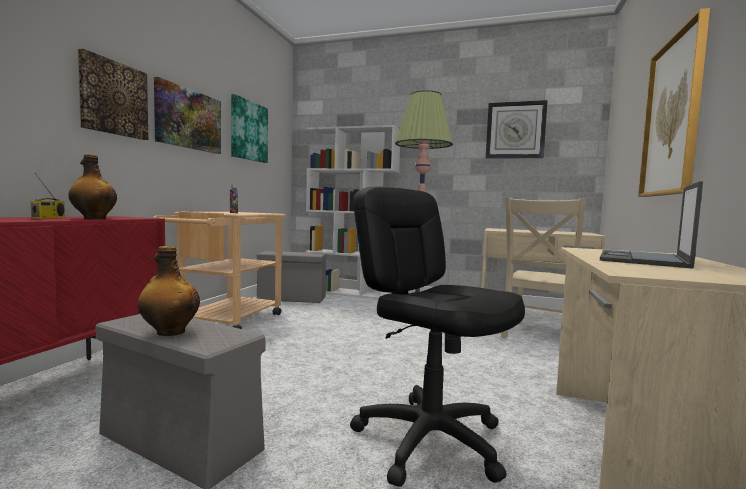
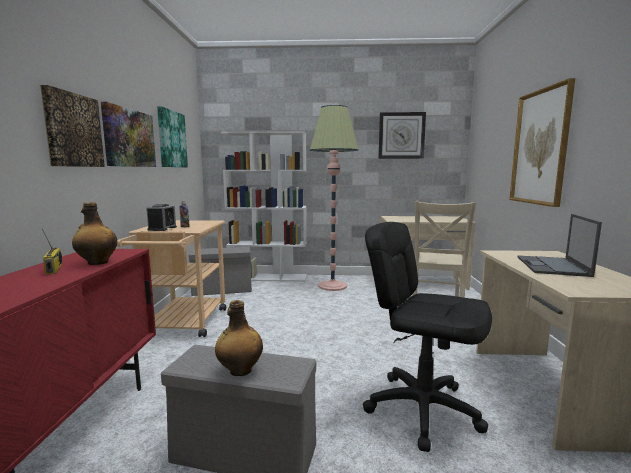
camera: 15 degrees left, 5 degrees up
none -> alarm clock [146,204,177,231]

